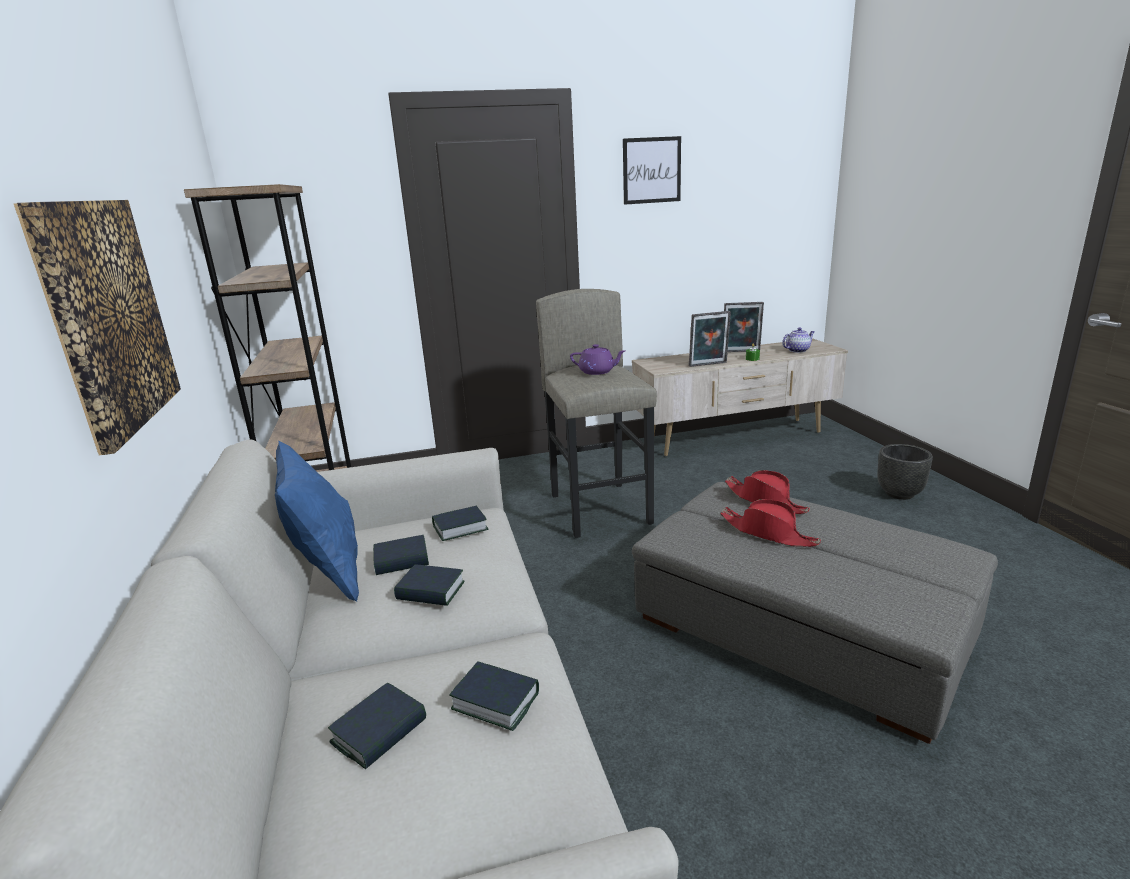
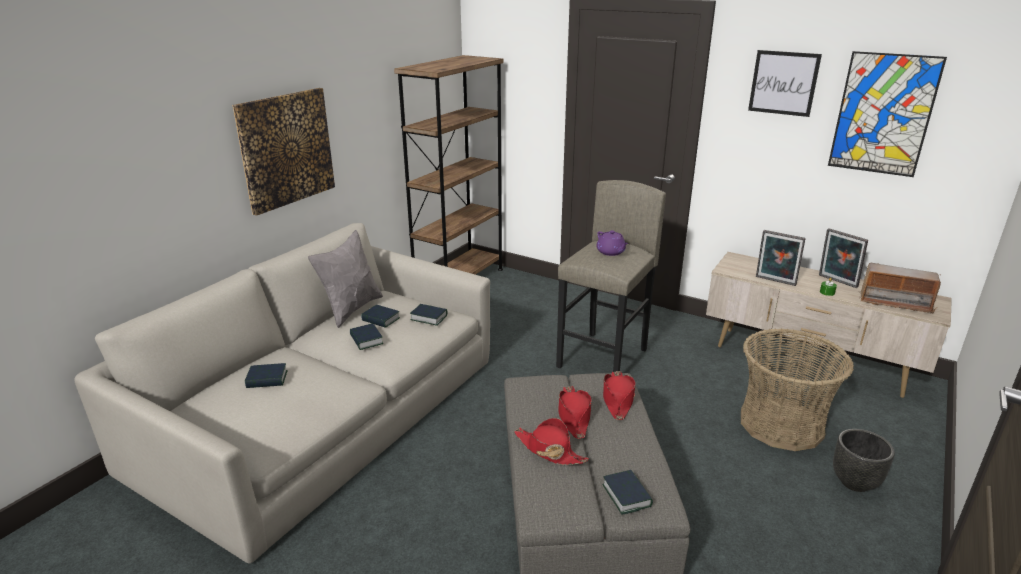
camera: 45 degrees right, 5 degrees up
blue pillow [275,440,359,602] -> grey pillow [308,230,383,328]
book [449,661,539,731] -> book moved to [603,470,653,515]
teapot [782,328,815,353] -> radio [859,263,941,313]
none -> red hat [514,418,589,465]
none -> basket [741,328,854,451]
none -> picture [828,51,947,177]

